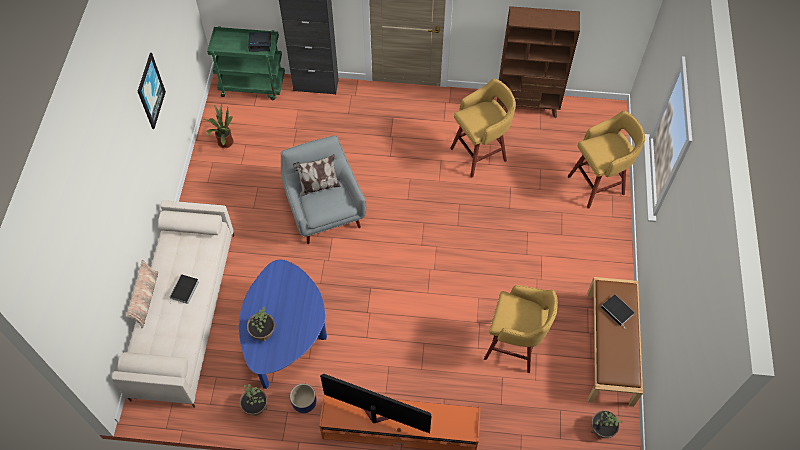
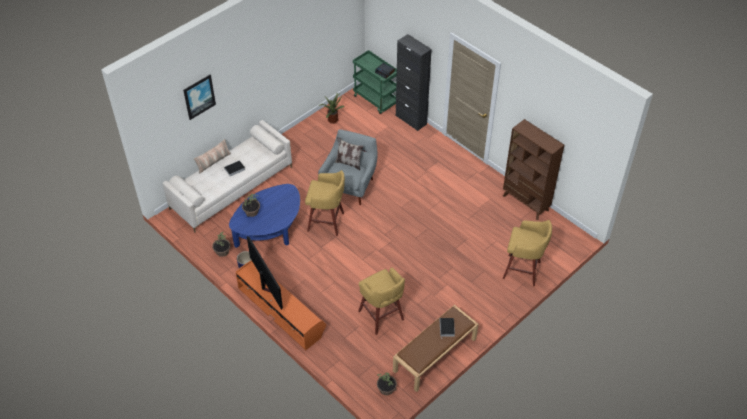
camera: 40 degrees right, 10 degrees down
picture [137,53,166,129] -> picture moved to [183,75,216,120]
yellow stool [450,79,516,178] -> yellow stool moved to [305,170,345,236]

